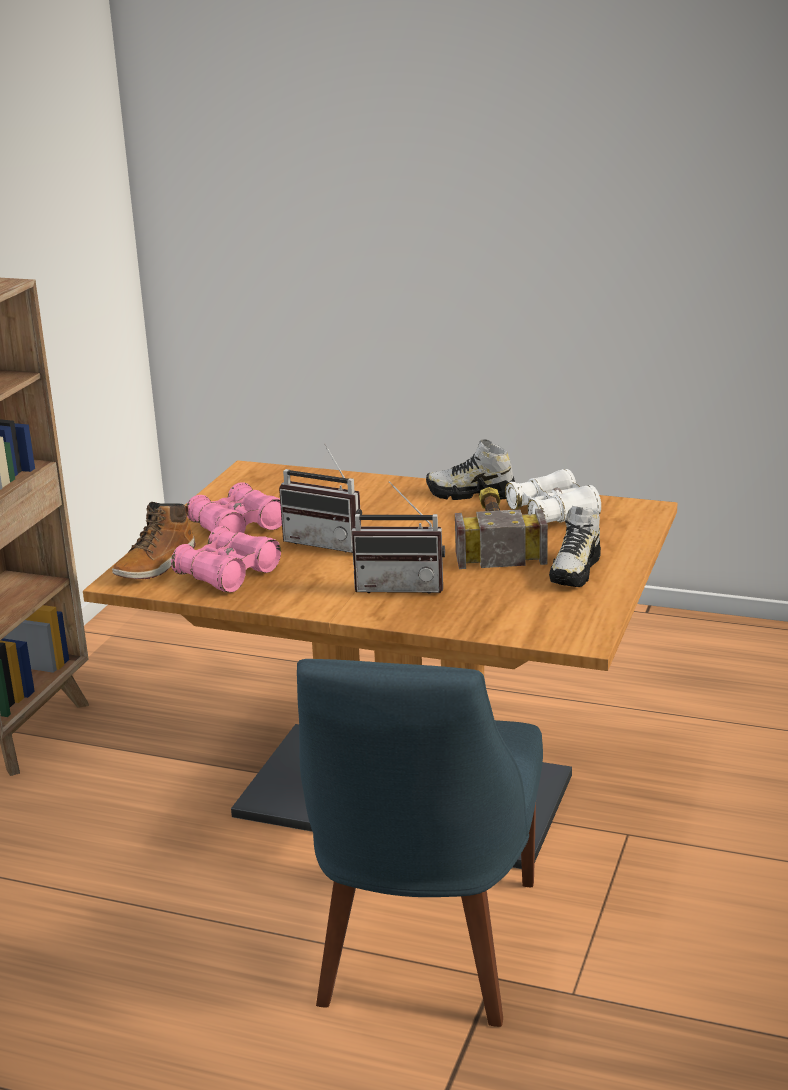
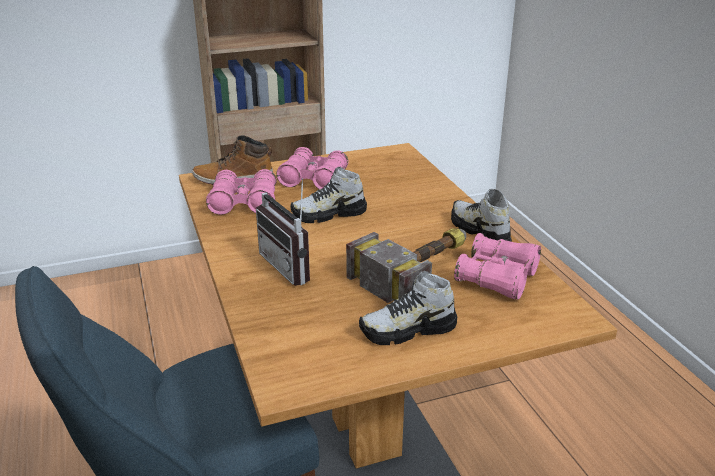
camera: 50 degrees right, 5 degrees up
radio [279,443,362,553] -> shoe [290,167,367,223]
white binoculars [505,469,601,523] -> pink binoculars [454,233,541,300]

